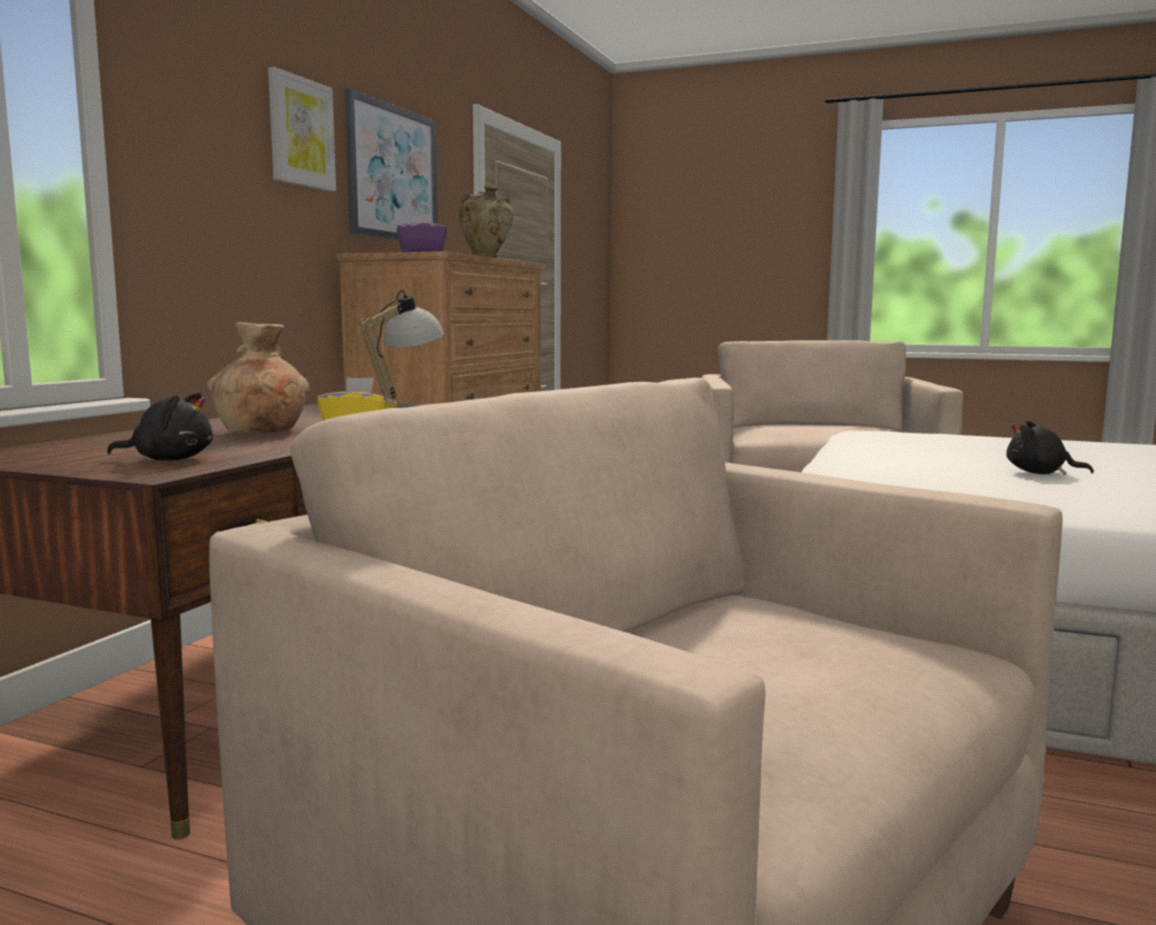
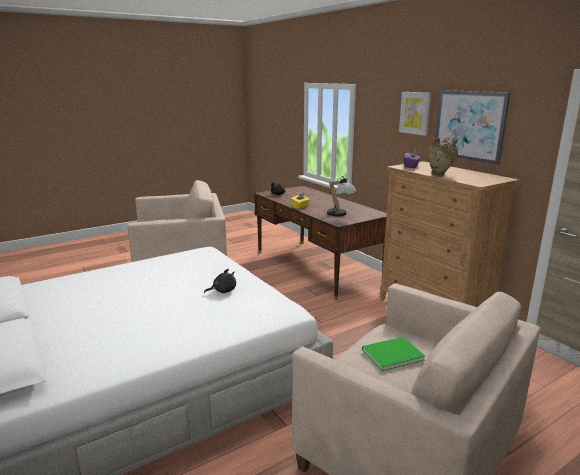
camera: 125 degrees right, 10 degrees up
brown vase [207,322,309,433] -> none
black plush toy [1006,421,1094,475] -> black plush toy moved to [204,269,236,293]
none -> green book [362,337,425,371]

